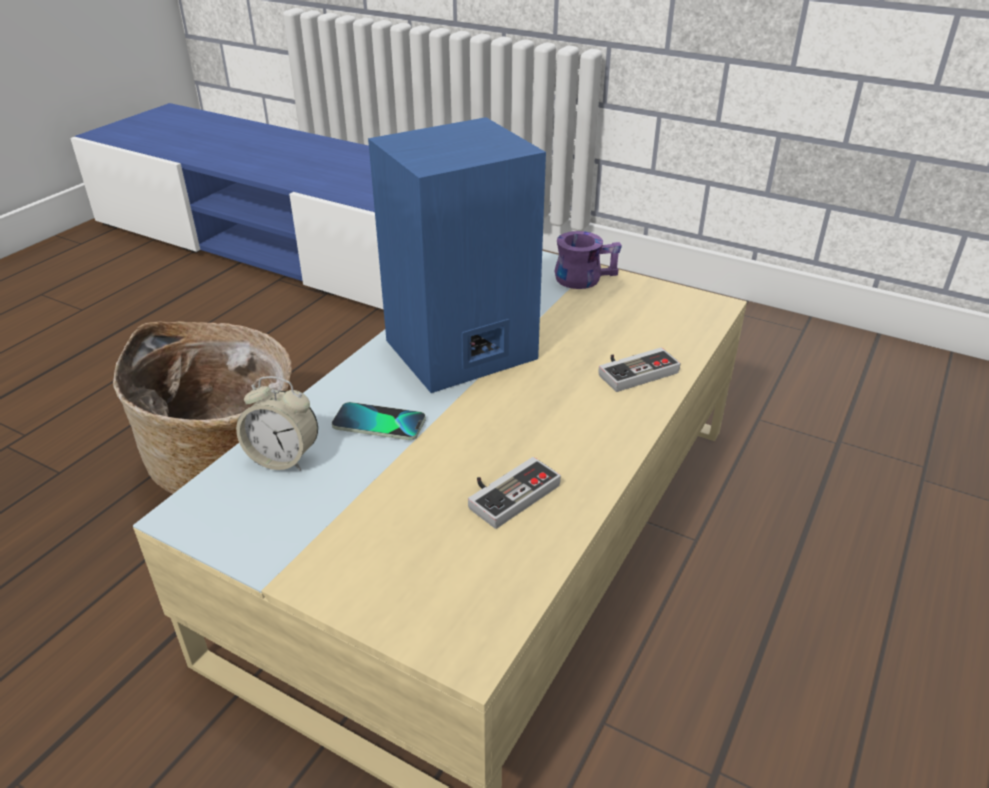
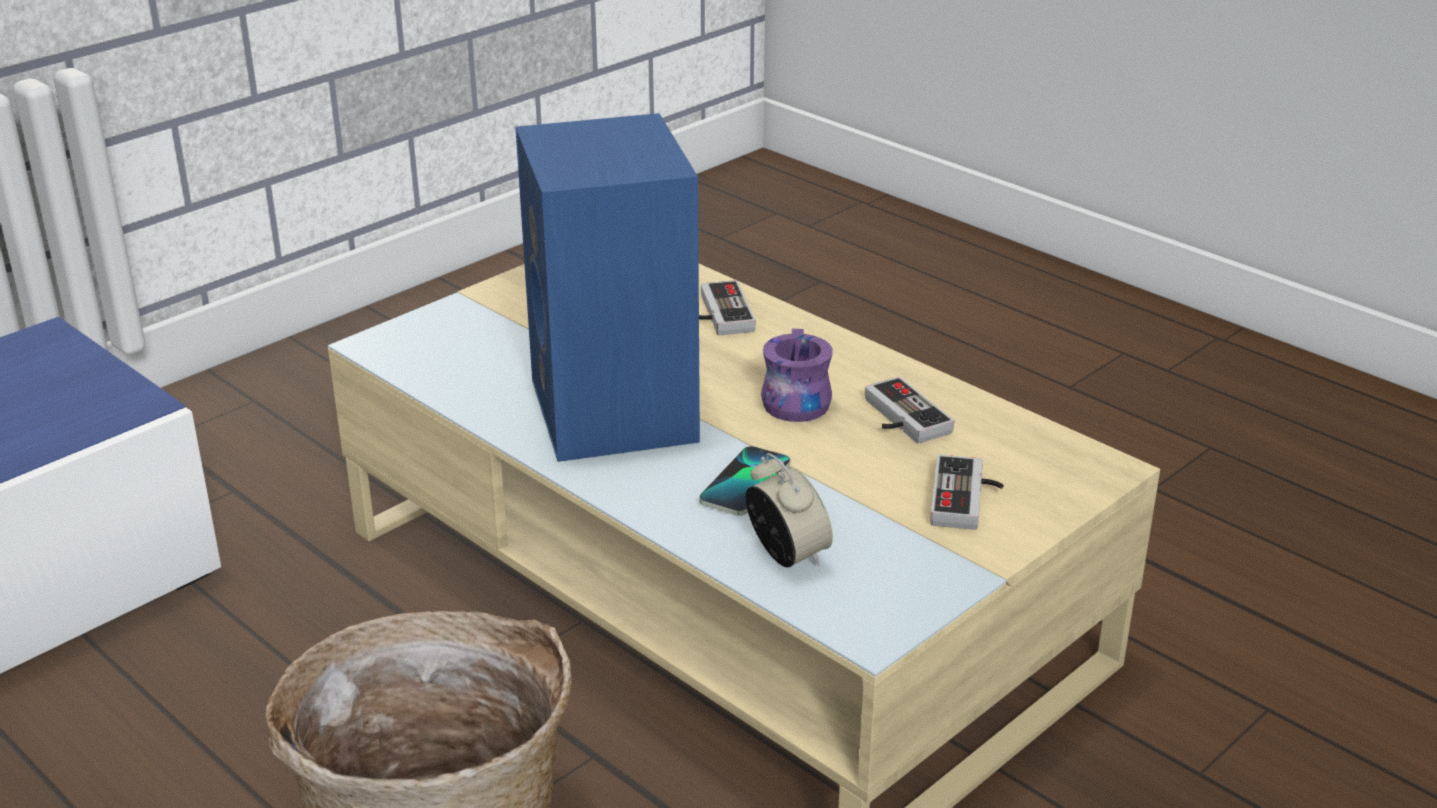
camera: 75 degrees left, 5 degrees down
alarm clock [236,376,318,471] -> alarm clock turned 60 degrees counterclockwise [746,453,833,568]
purple mug [554,231,622,289] -> purple mug moved to [761,329,833,422]
none -> game controller [930,455,1004,530]

